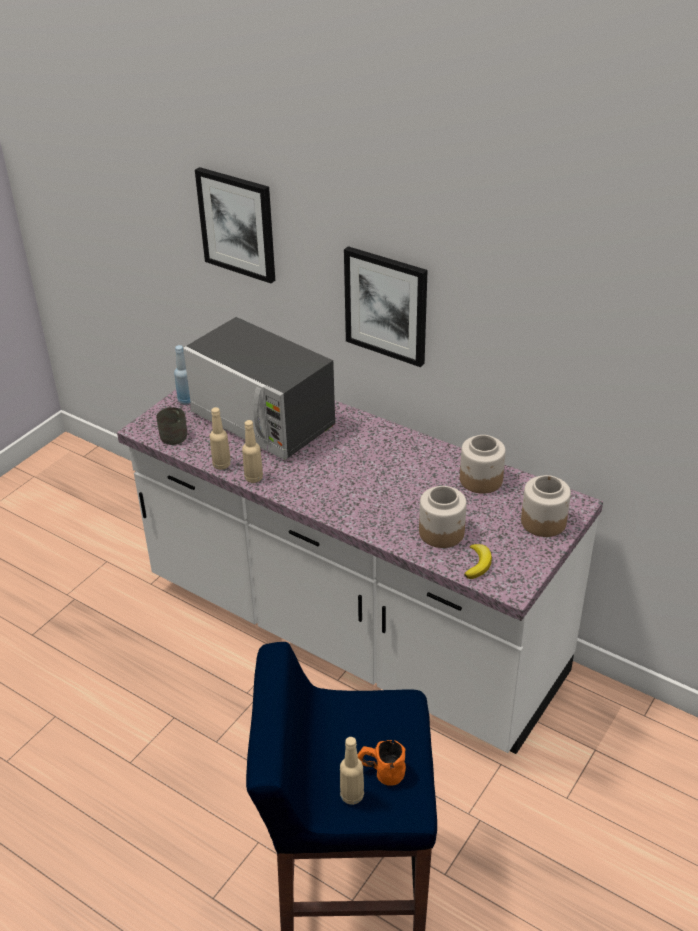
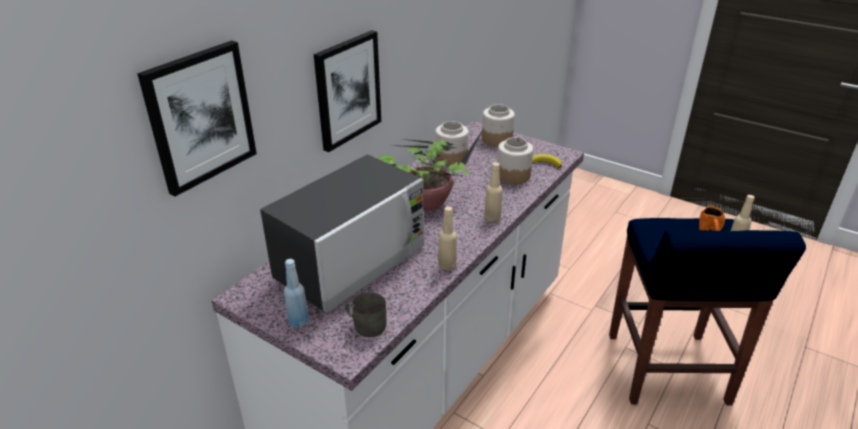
camera: 90 degrees left, 5 degrees down
beige bottle [210,407,231,470] -> beige bottle moved to [484,162,502,222]
none -> potted plant [377,128,484,210]

